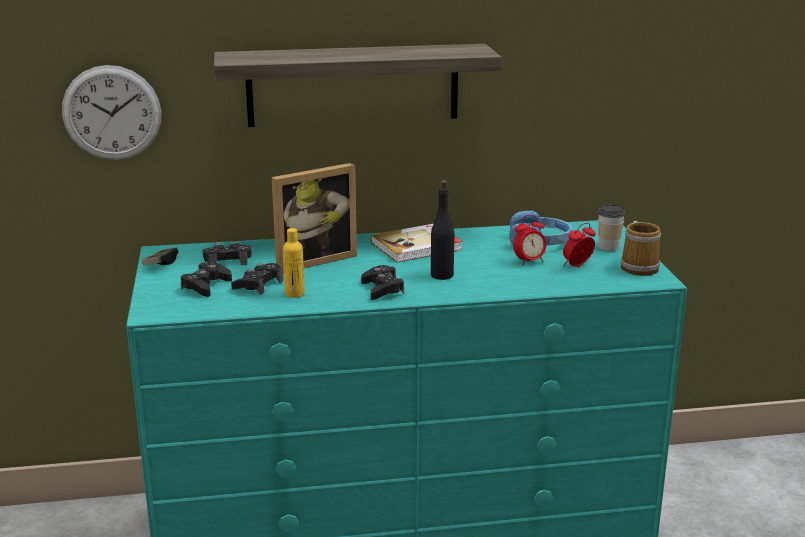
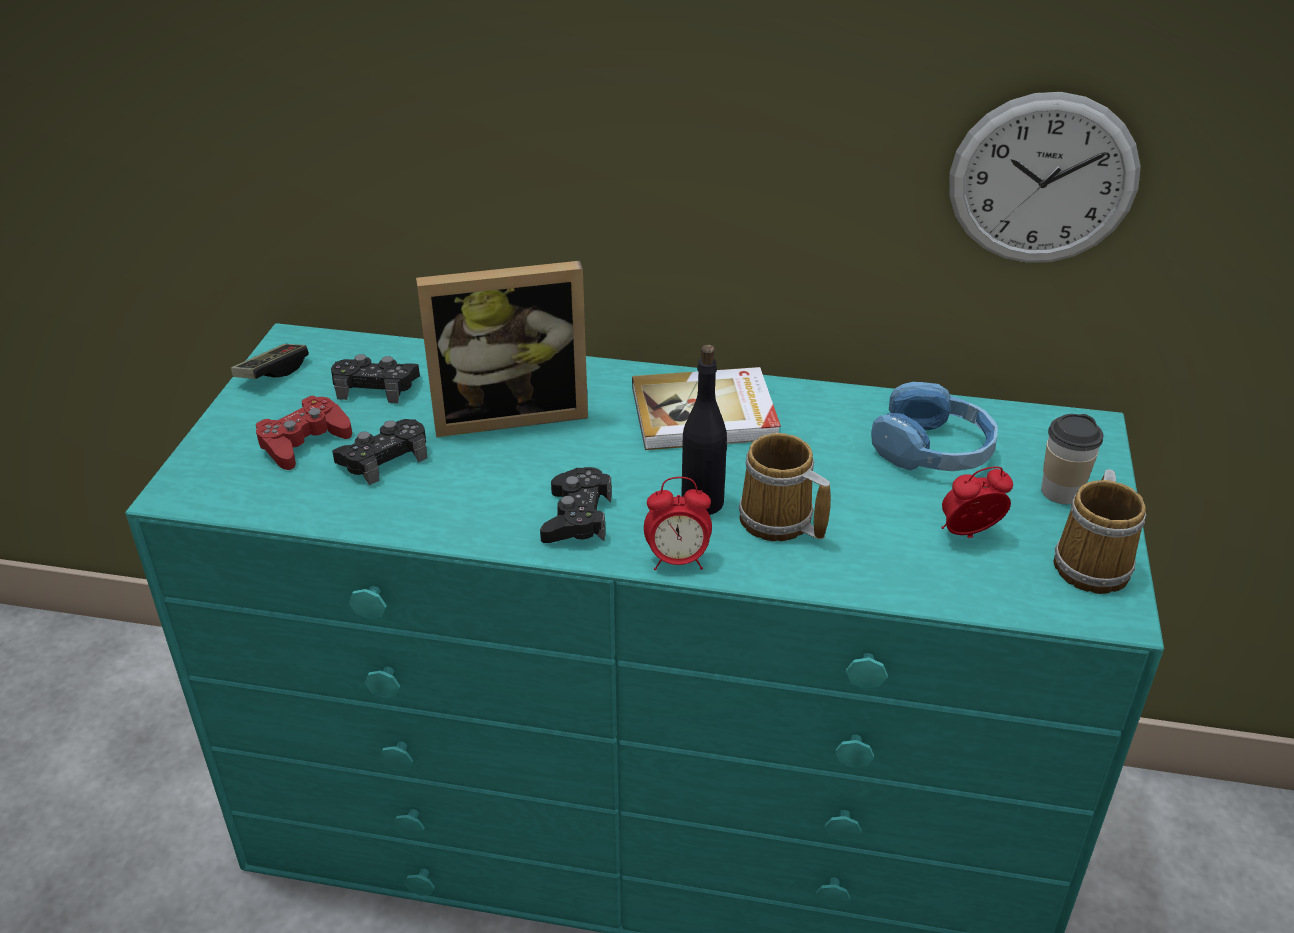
camera: 20 degrees right, 15 degrees up
wall clock [62,65,162,160] -> wall clock moved to [949,92,1141,263]
black game controller [181,262,232,297] -> red game controller [256,395,352,470]
shelf [214,44,501,127] -> none
yellow bottle [283,228,305,298] -> none
alarm clock [513,215,547,265] -> alarm clock moved to [644,477,712,570]
none -> mug [739,433,831,541]

